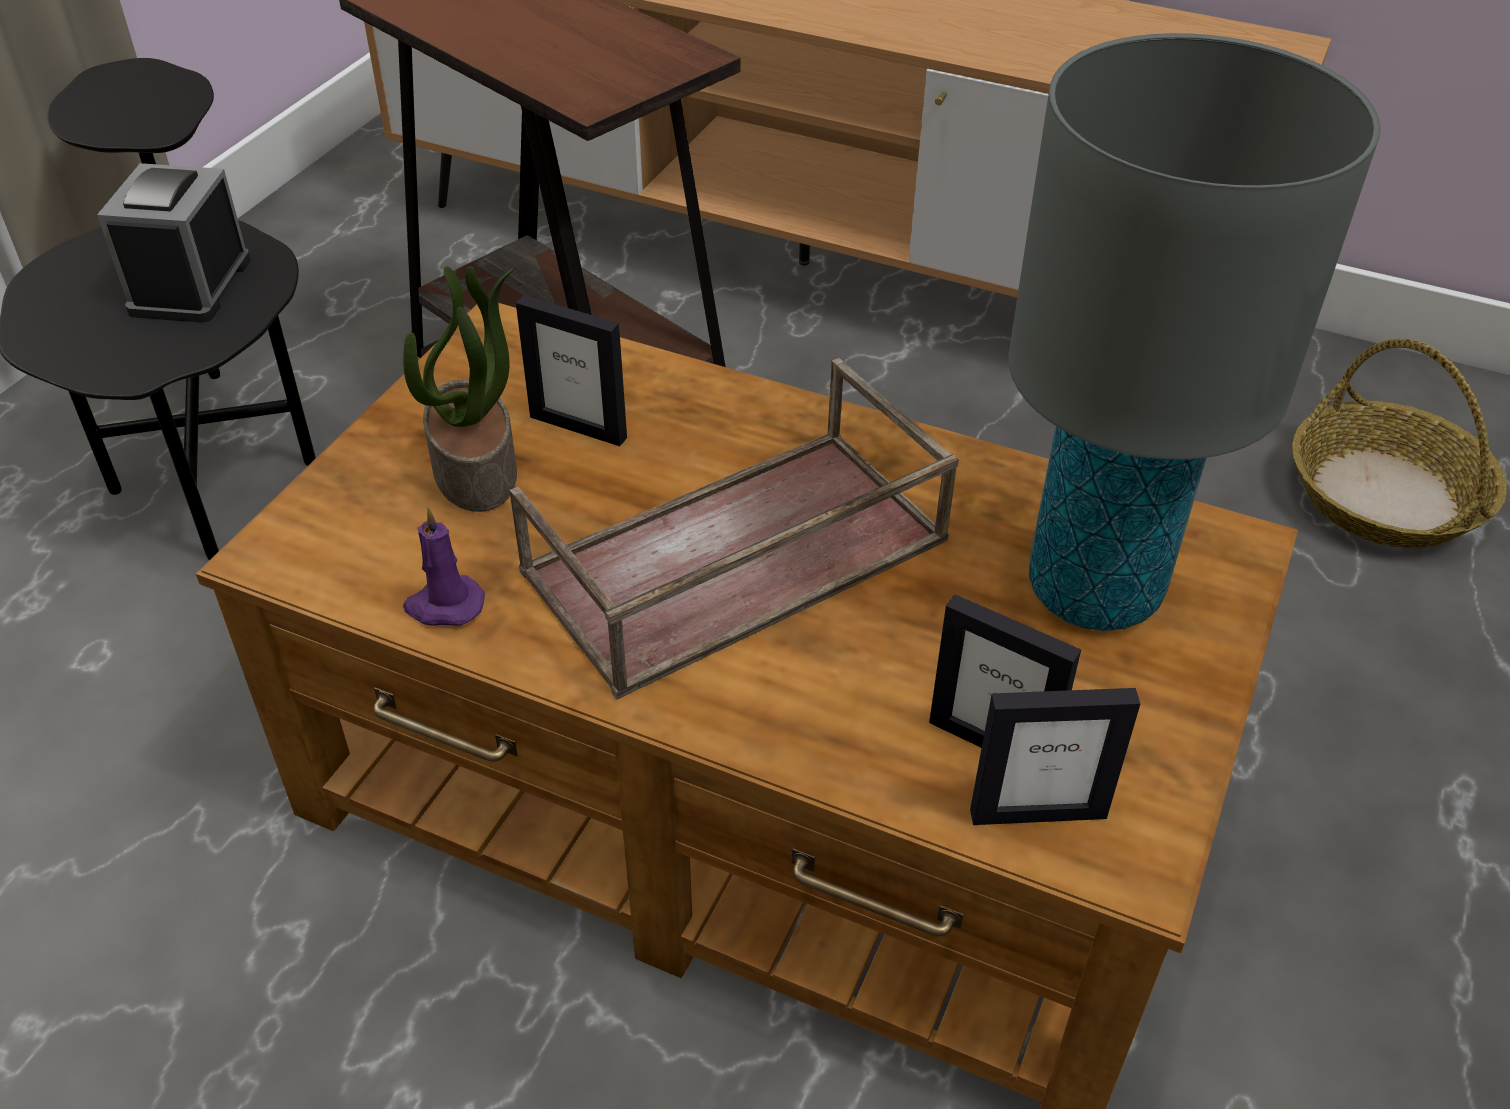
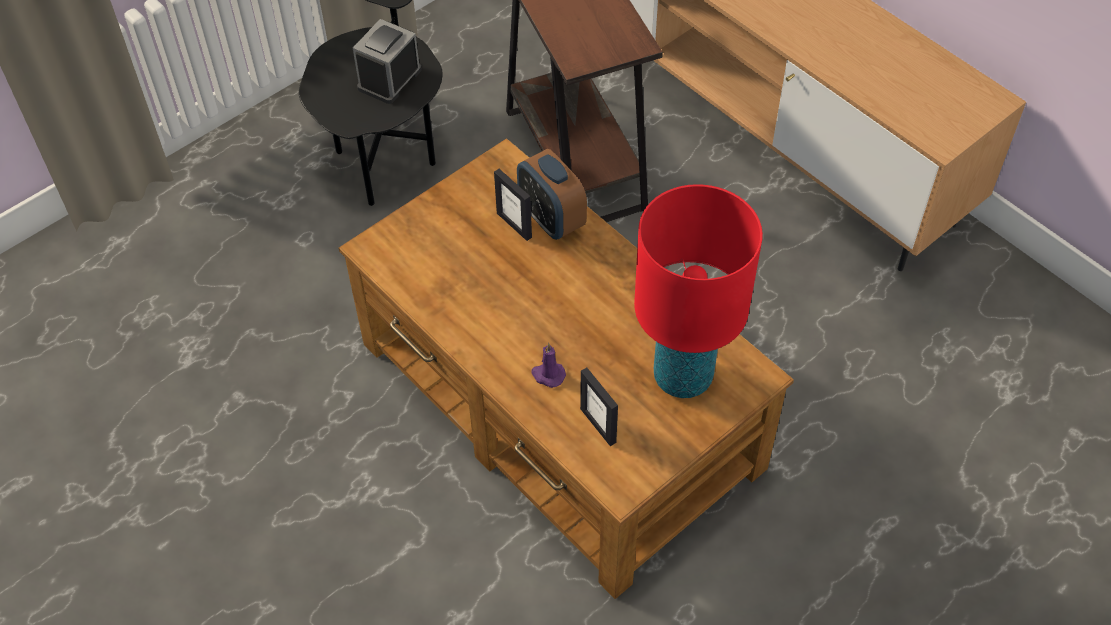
camera: 25 degrees right, 10 degrees up
potted plant [403,266,517,512] -> none
purple candle [403,508,485,626] -> purple candle moved to [532,343,566,388]
brown tray [509,358,959,700] -> none
picture frame [970,688,1140,825] -> none
grey table lamp [1008,33,1381,631] -> red table lamp [634,184,763,398]
basket [1292,338,1507,548] -> none
none -> alarm clock [517,149,587,240]

